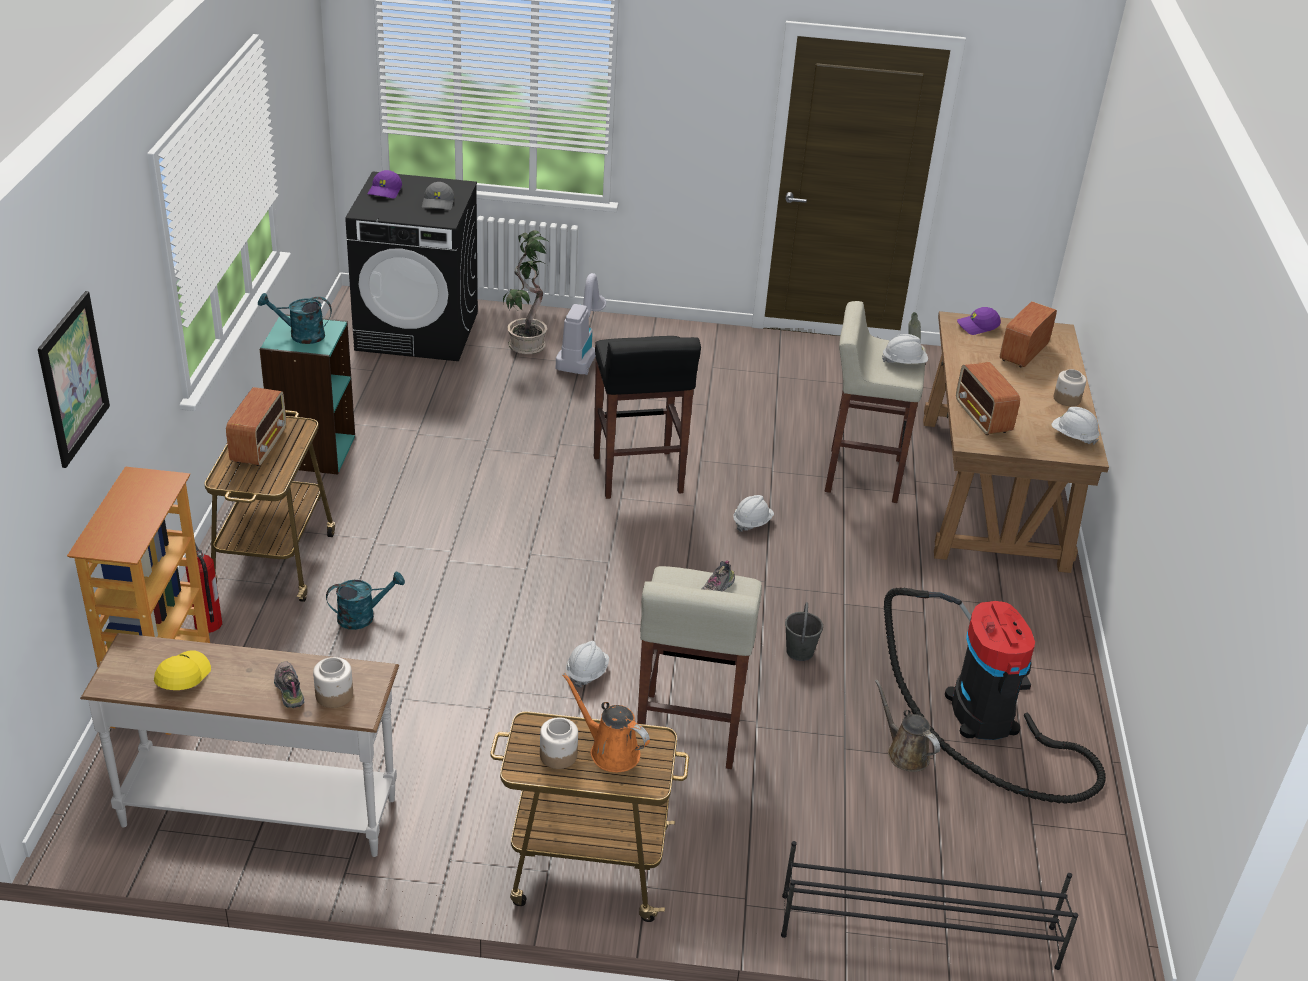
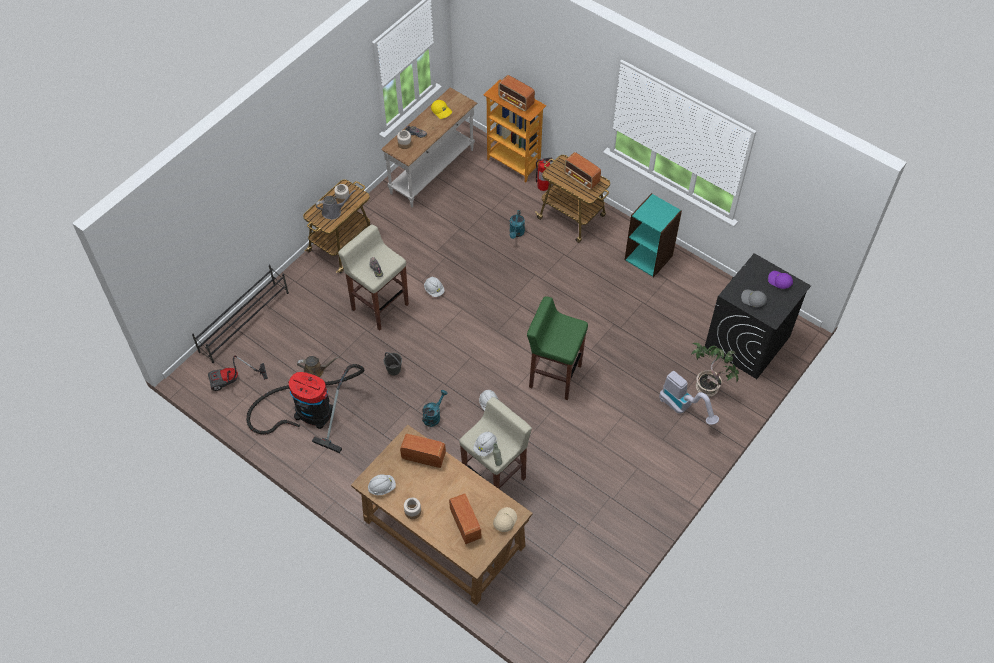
camera: 125 degrees right, 20 degrees up
picture [38,291,110,468] -> none
turquoise watering can [258,293,332,344] -> turquoise watering can moved to [422,390,448,427]
orange watering can [562,673,650,772] -> grey watering can [315,190,356,220]
black stool [594,336,701,499] -> green stool [527,296,588,400]
purple cap [957,307,1001,335] -> beige cap [493,507,517,532]
none -> vacuum cleaner [208,356,268,391]
none -> radio [498,75,535,111]

